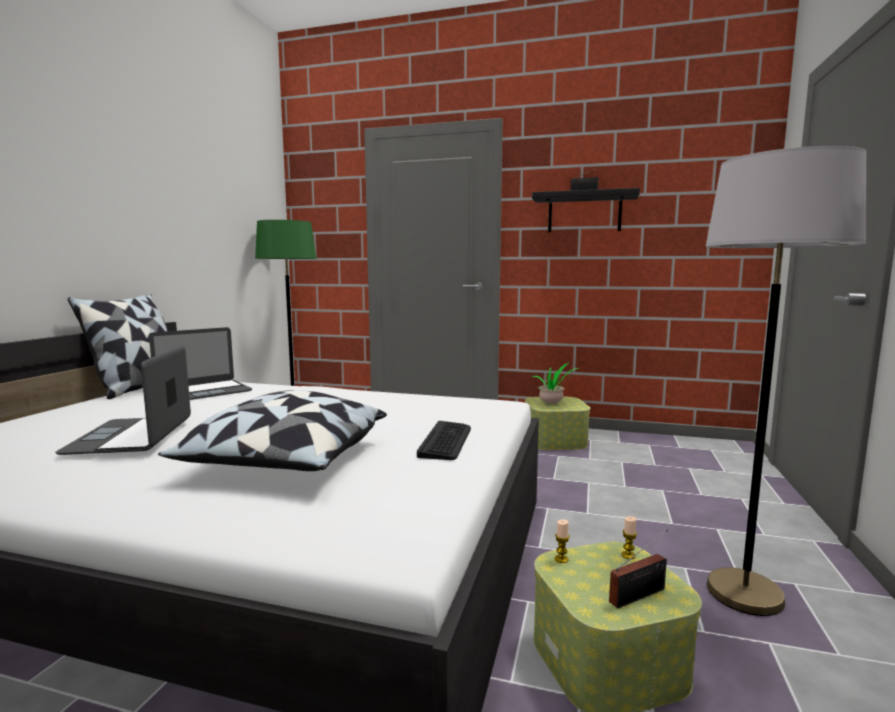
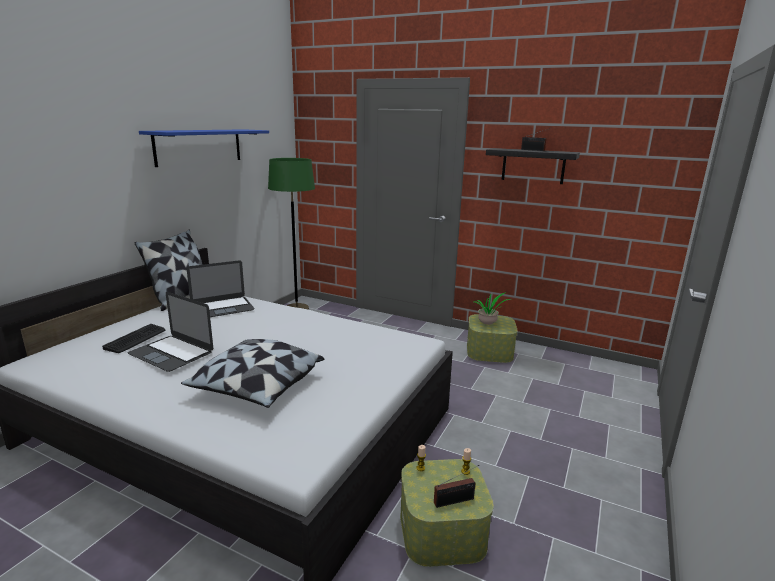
camera: 10 degrees right, 10 degrees up
laptop [55,346,191,455] -> laptop turned 60 degrees counterclockwise [128,292,213,372]
keyboard [417,421,471,460] -> keyboard moved to [102,324,165,353]
grey floor lamp [705,146,867,616] -> none
none -> blue shelf [139,129,269,167]

